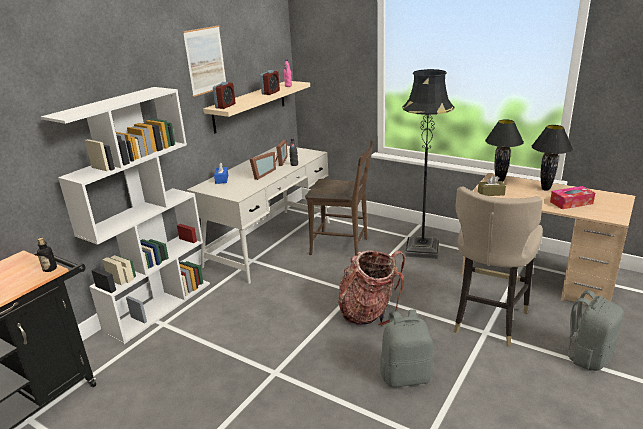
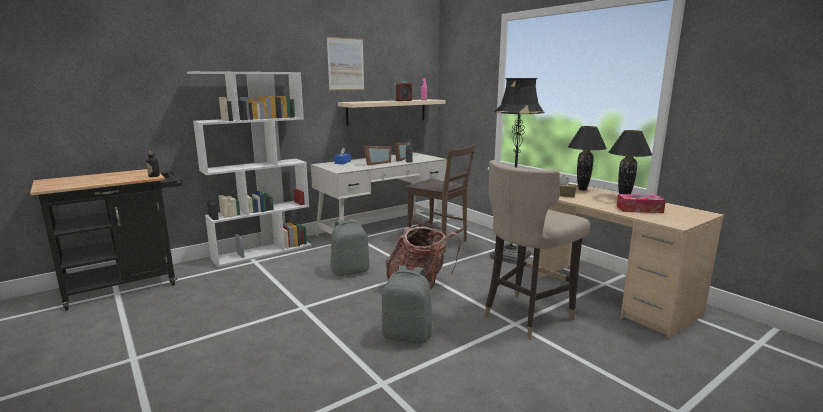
camera: 20 degrees right, 10 degrees down
alarm clock [213,82,236,109] -> none
grey backpack [556,290,624,371] -> grey backpack moved to [331,219,370,276]

